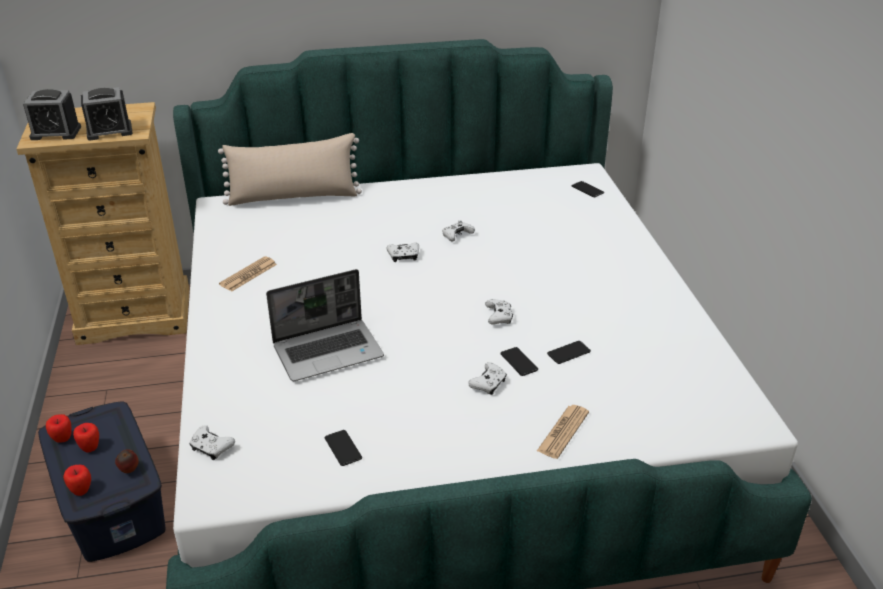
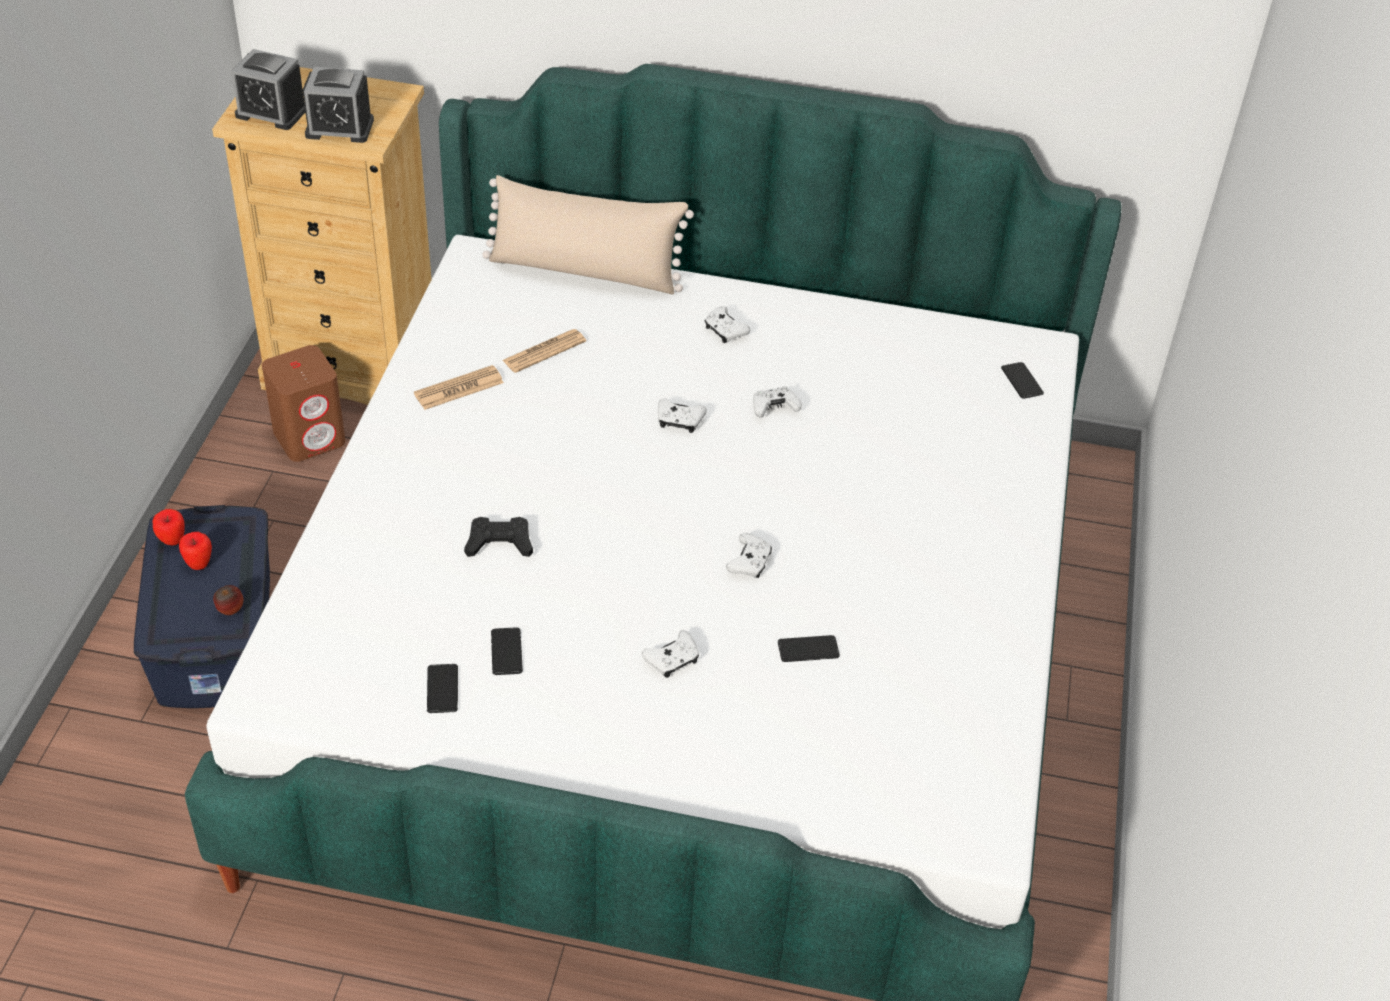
camera: 20 degrees right, 10 degrees up
apple [63,465,91,496] -> none
white game controller [190,425,235,460] -> white game controller moved to [704,306,750,343]
laptop [266,269,384,381] -> black game controller [464,517,533,557]
phone [500,347,538,376] -> phone moved to [491,627,523,675]
newspaper [537,405,589,459] -> newspaper moved to [502,329,586,373]
none -> brown speaker [262,345,345,462]

